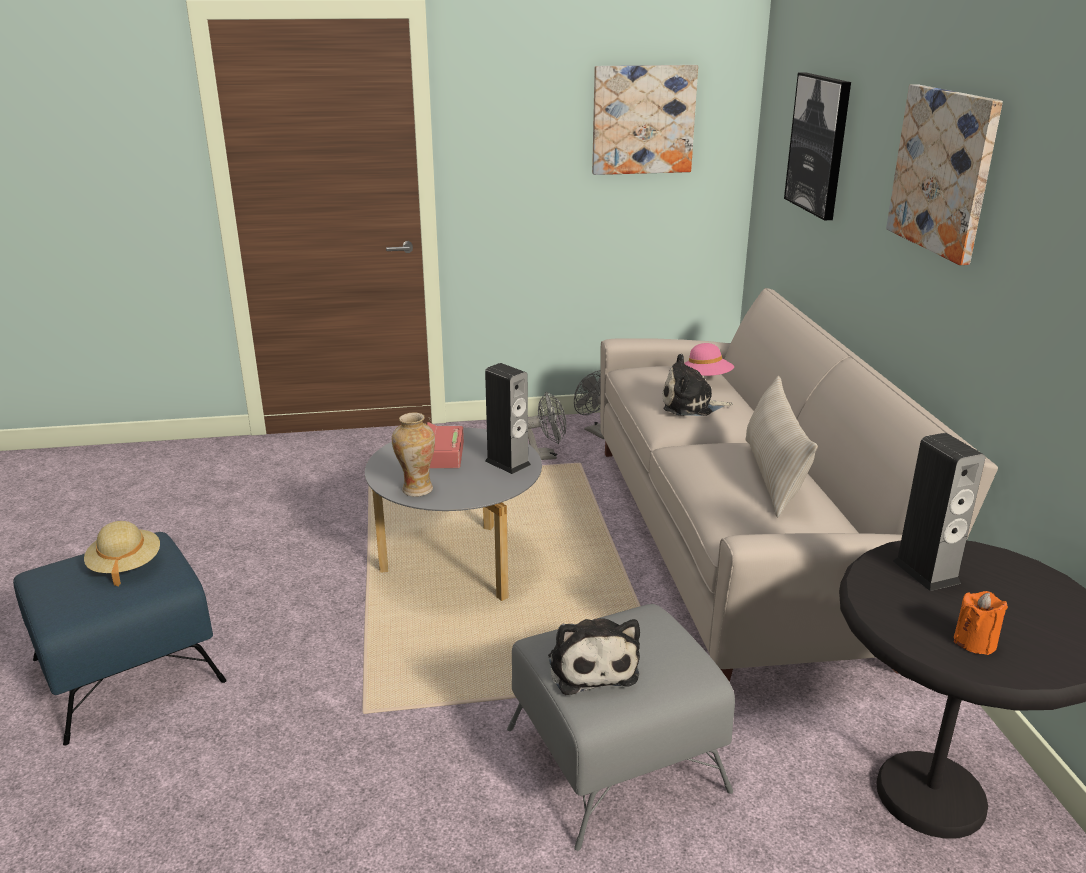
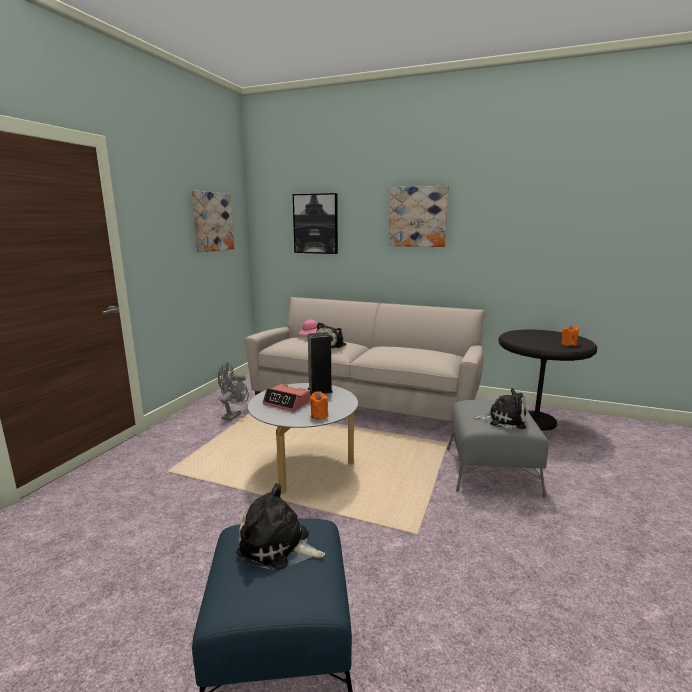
camera: 60 degrees left, 10 degrees down
beige hat [84,521,160,586] -> plush toy [236,483,325,571]
vase [392,413,435,497] -> orange candle [310,391,328,419]
beige pillow [745,376,818,517] -> none
speaker [893,433,985,591] -> none

